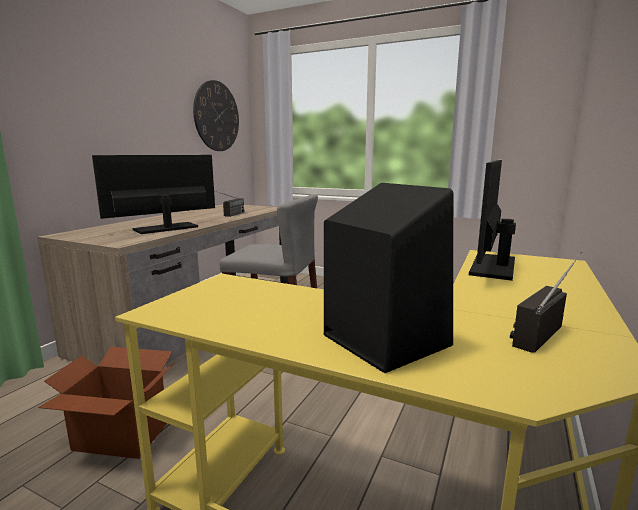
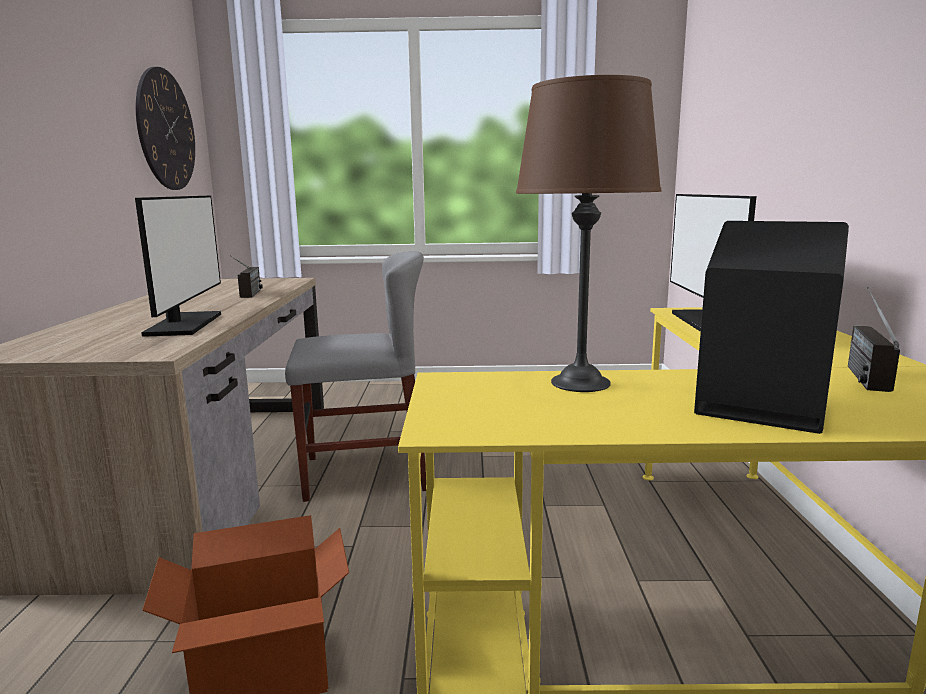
camera: 25 degrees left, 0 degrees up
monitor [92,155,215,234] -> monitor turned 150 degrees clockwise [135,195,221,337]
none -> brown table lamp [516,75,661,392]

